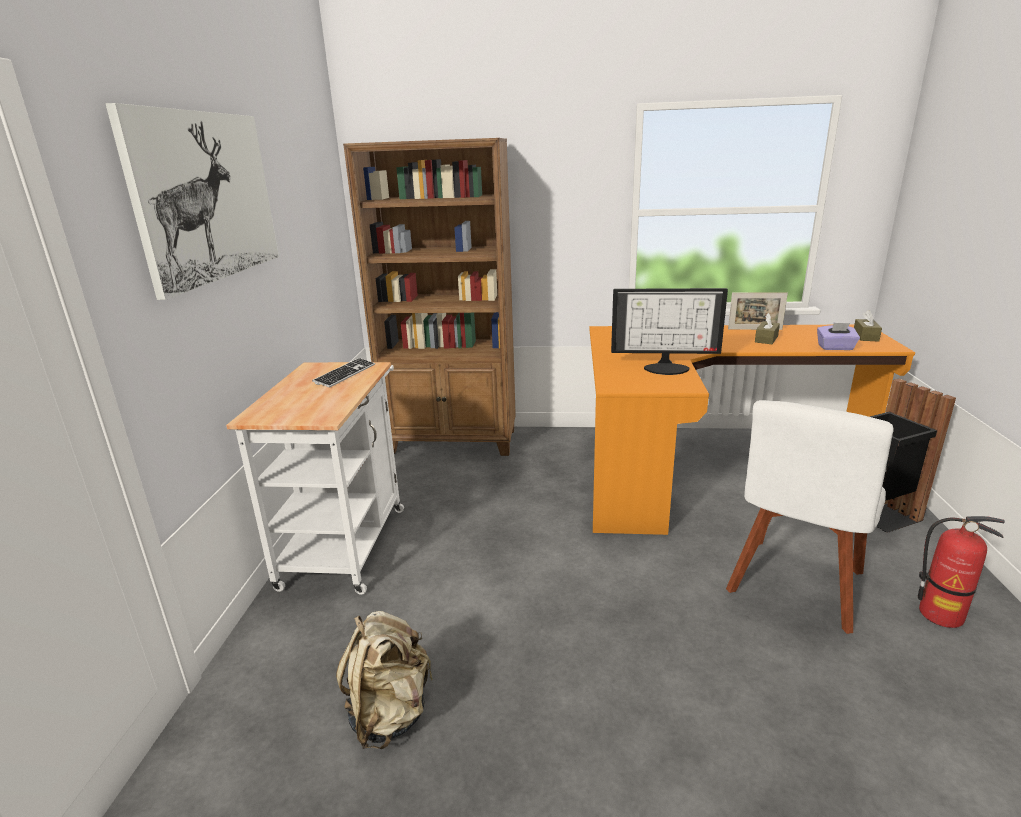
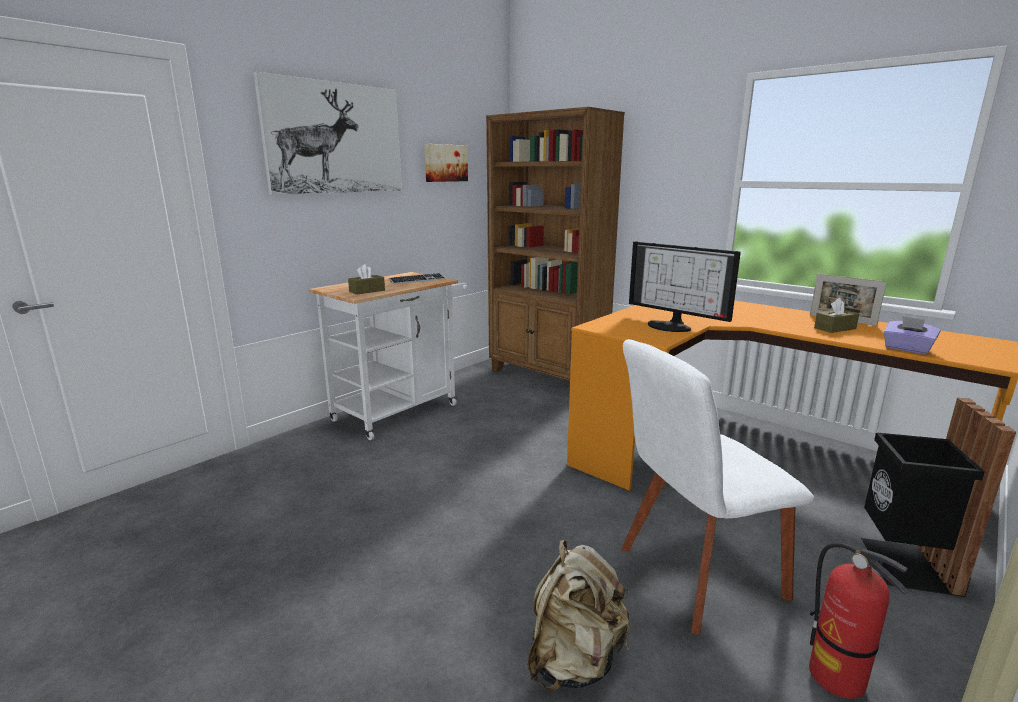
camera: 35 degrees right, 5 degrees down
beige backpack [336,611,433,749] -> beige backpack moved to [527,540,630,691]
brown tissue box [854,310,882,341] -> brown tissue box moved to [348,264,385,295]
none -> picture [424,144,468,182]

